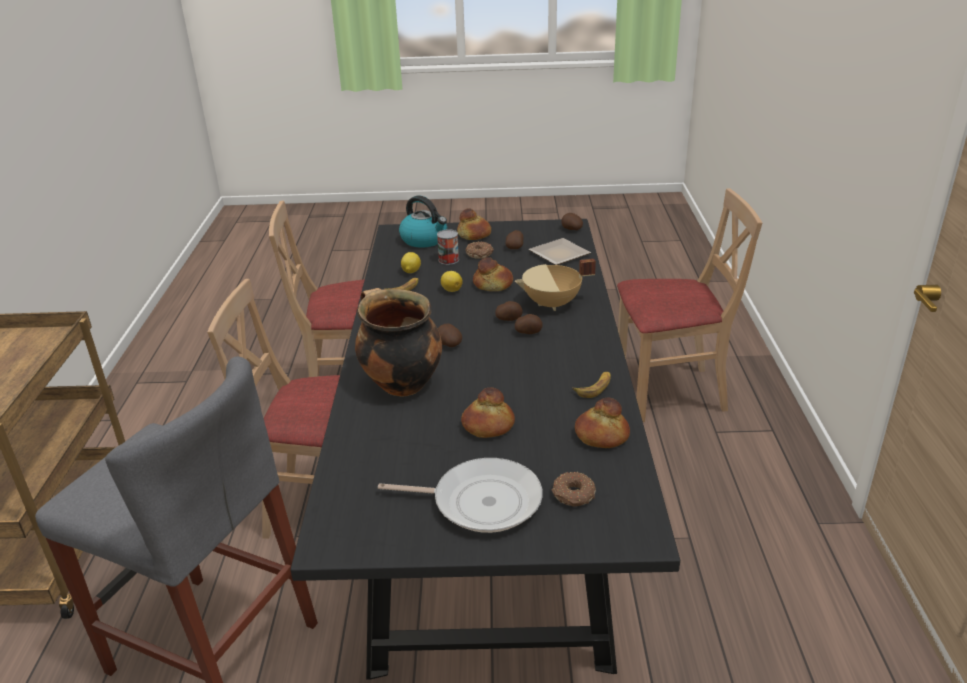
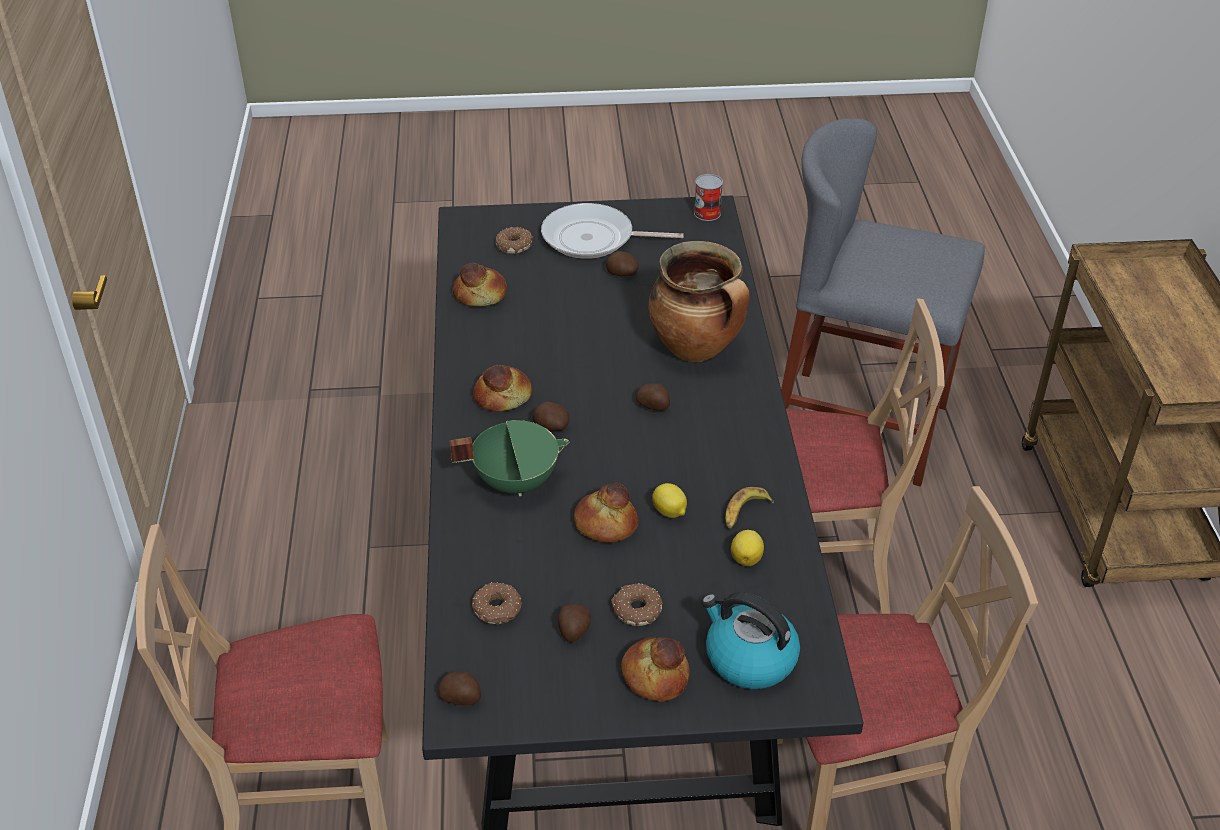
camera: 175 degrees right, 10 degrees up
can [437,229,459,265] -> can moved to [694,174,723,221]
bread [461,387,515,438] -> bread moved to [473,365,532,412]
potato [495,301,523,321] -> potato moved to [606,251,639,276]
beige cooking pot [515,259,596,311] -> green cooking pot [449,420,570,496]
plate [529,238,591,265] -> donut [472,582,522,625]
banana [572,372,611,398] -> none

